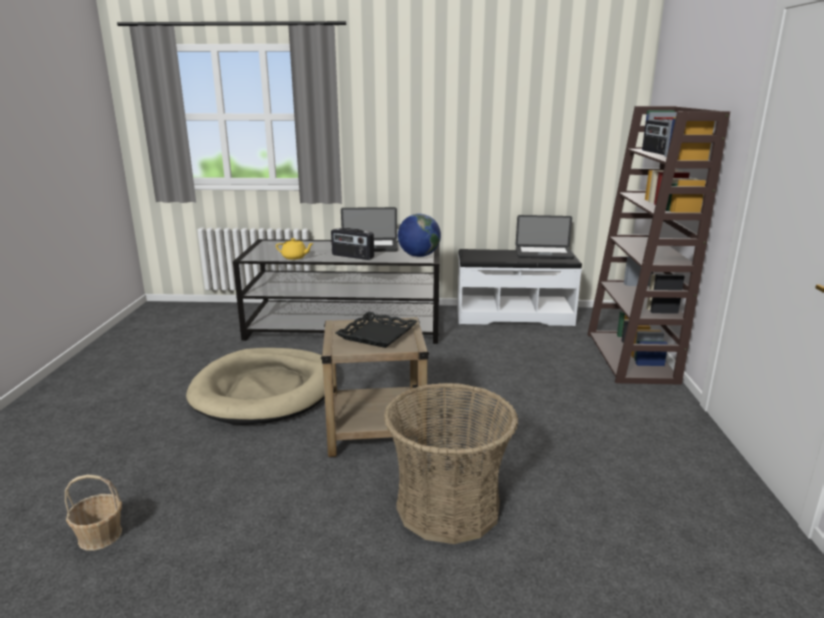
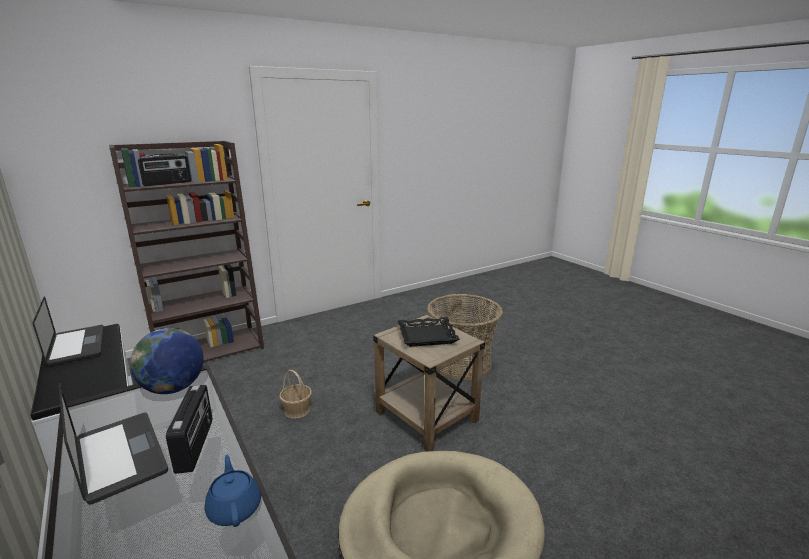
camera: 125 degrees left, 0 degrees up
basket [65,475,122,551] -> basket moved to [279,370,312,419]
yellow teapot [276,238,314,260] -> blue teapot [204,455,261,527]

